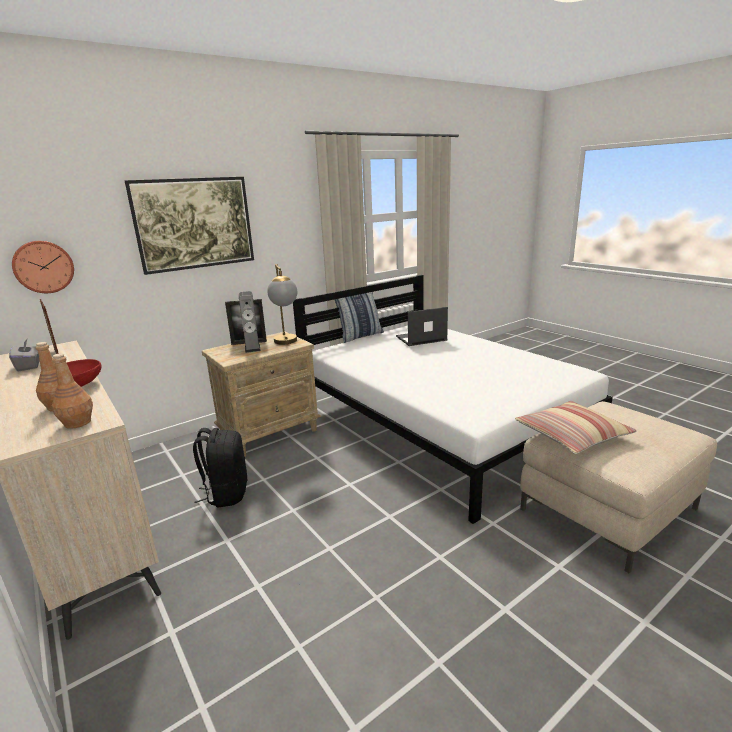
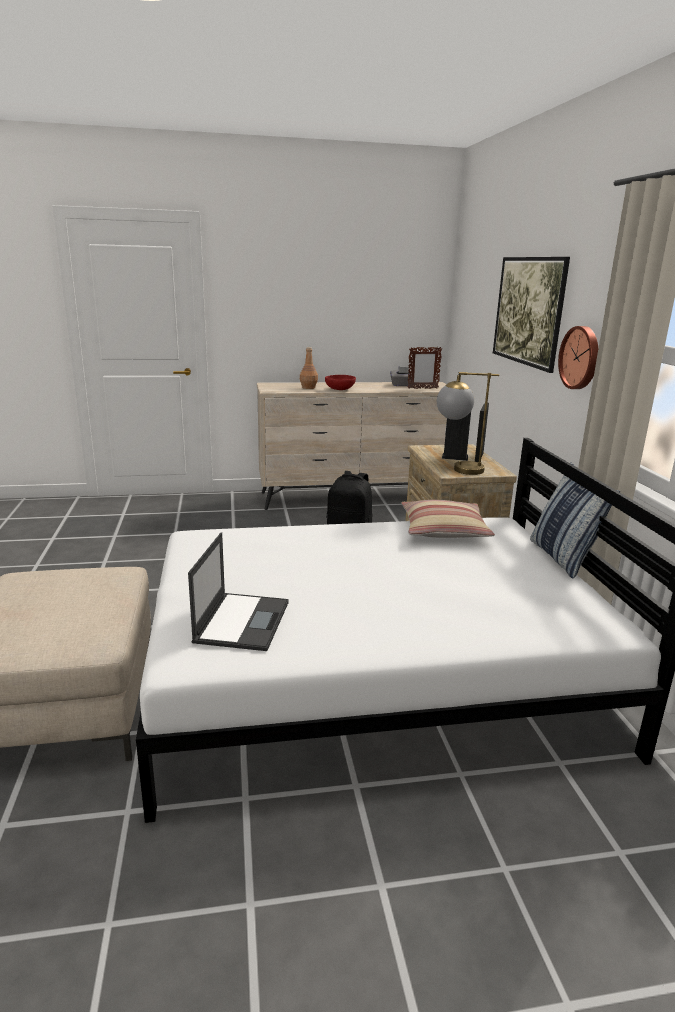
camera: 115 degrees right, 0 degrees up
wall clock [12,241,74,293] -> wall clock moved to [558,326,598,389]
brown bottle [52,353,93,429] -> none
laptop [396,307,448,346] -> laptop moved to [188,533,289,651]
pillow [515,401,636,454] -> pillow moved to [401,500,495,538]

